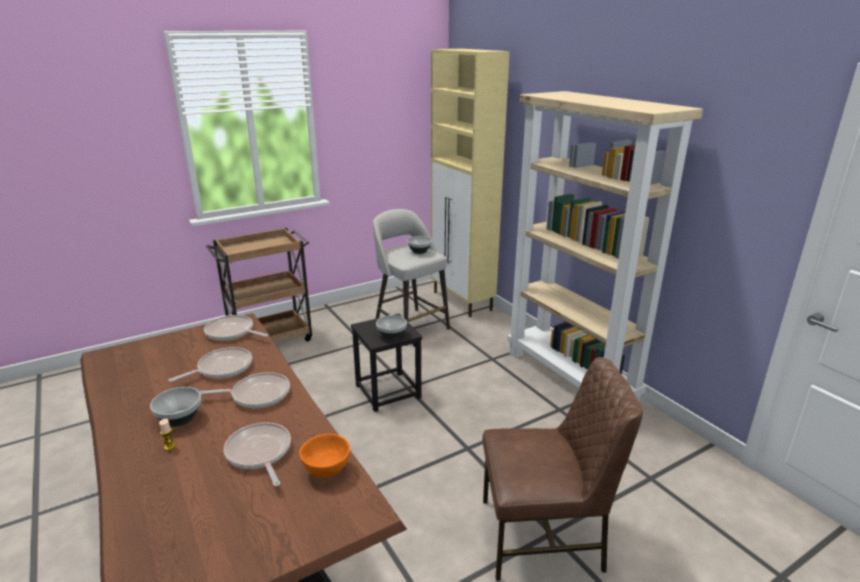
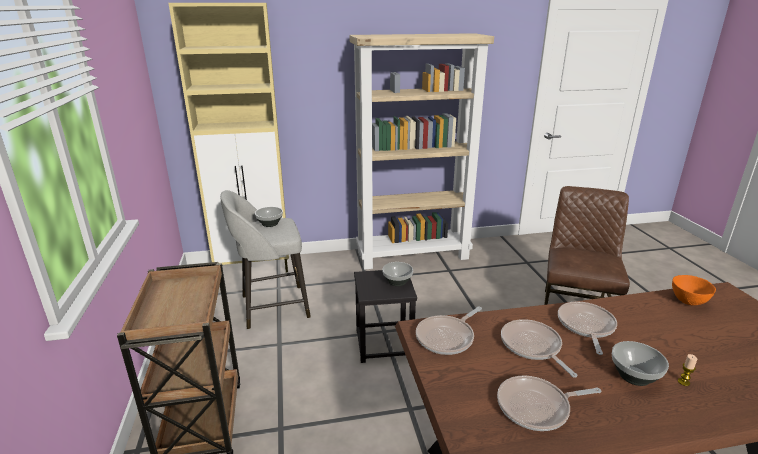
camera: 70 degrees left, 0 degrees up
frying pan [224,423,291,486] -> frying pan moved to [497,375,601,431]

